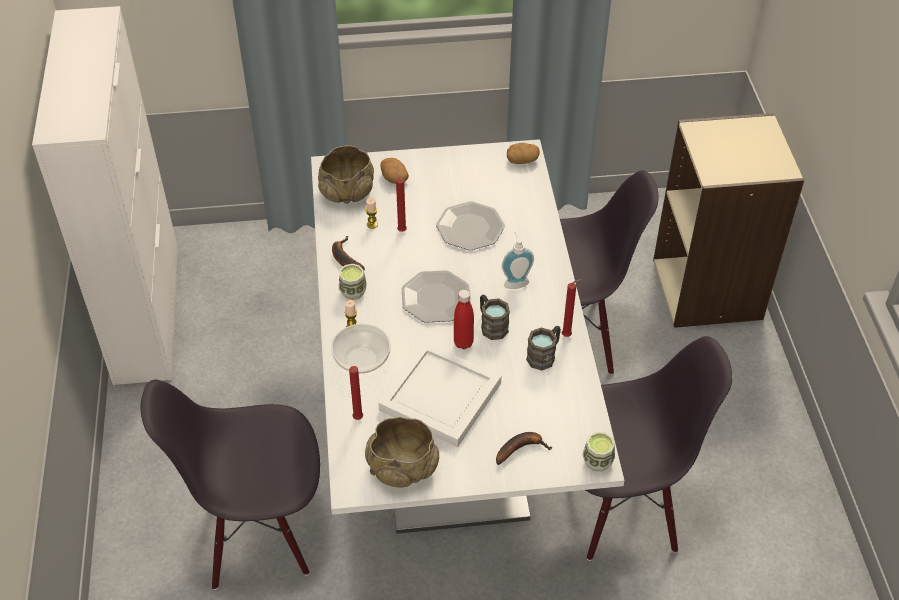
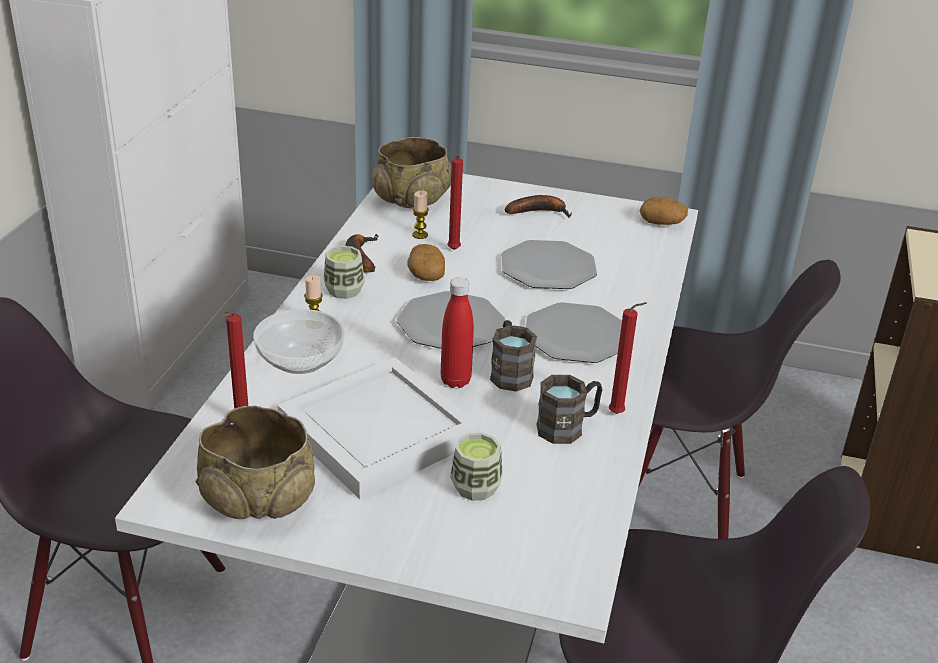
camera: 20 degrees right, 15 degrees down
potato [380,158,409,184] -> potato moved to [407,244,445,281]
banana [496,432,552,465] -> banana moved to [505,195,572,218]
soap dispenser [502,231,534,289] -> plate [526,302,622,363]
cup [582,432,615,472] -> cup moved to [450,433,503,501]

